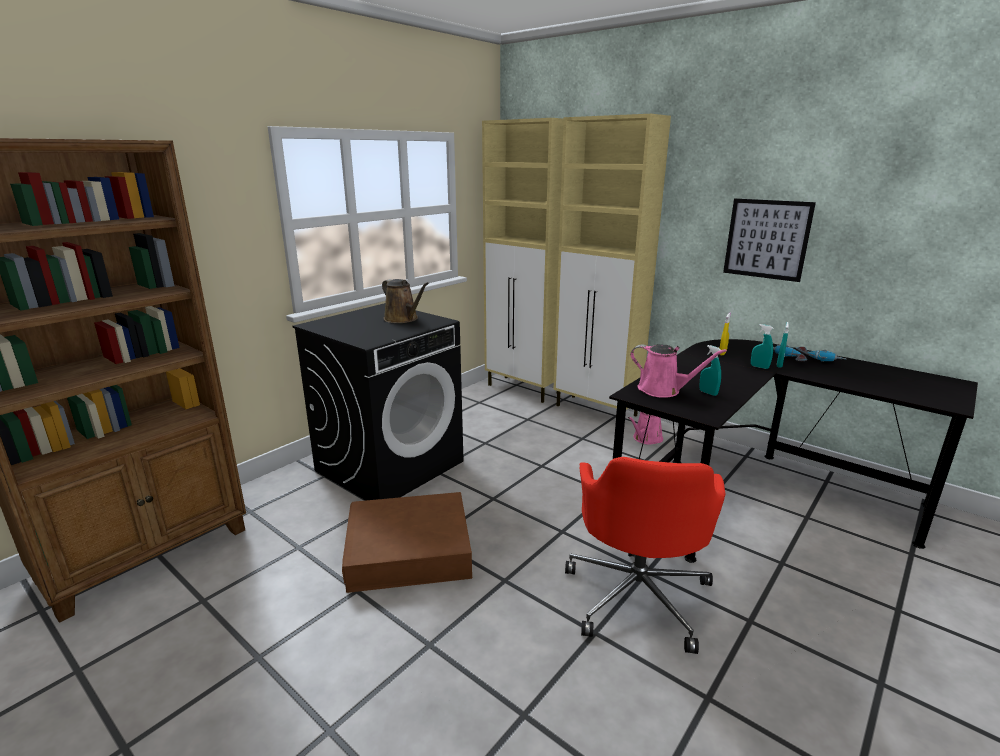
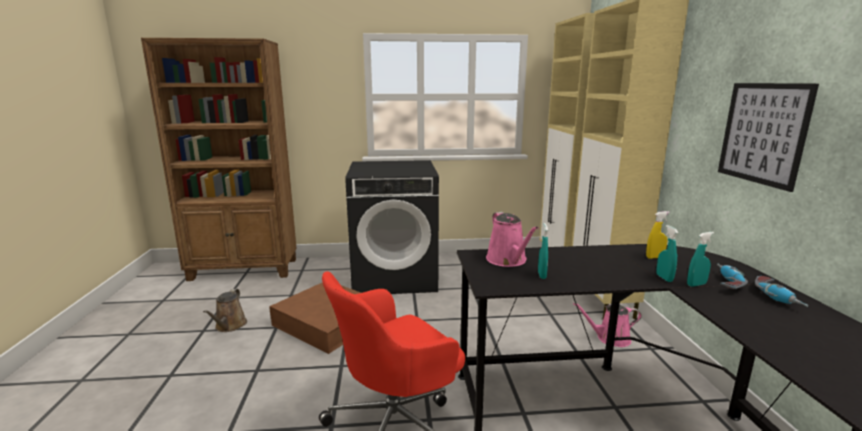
camera: 45 degrees right, 5 degrees down
brown watering can [382,279,429,323] -> brown watering can moved to [203,289,247,332]

